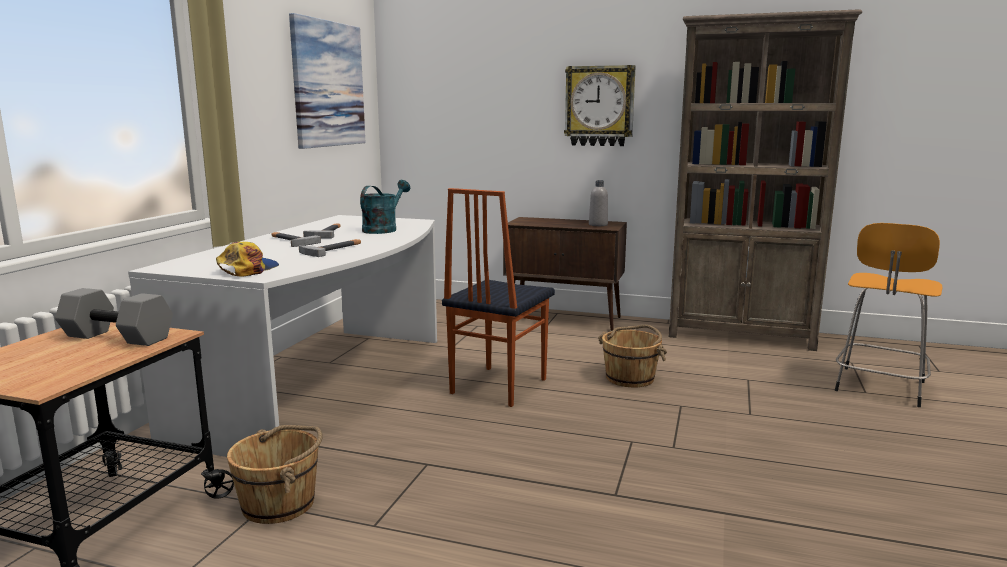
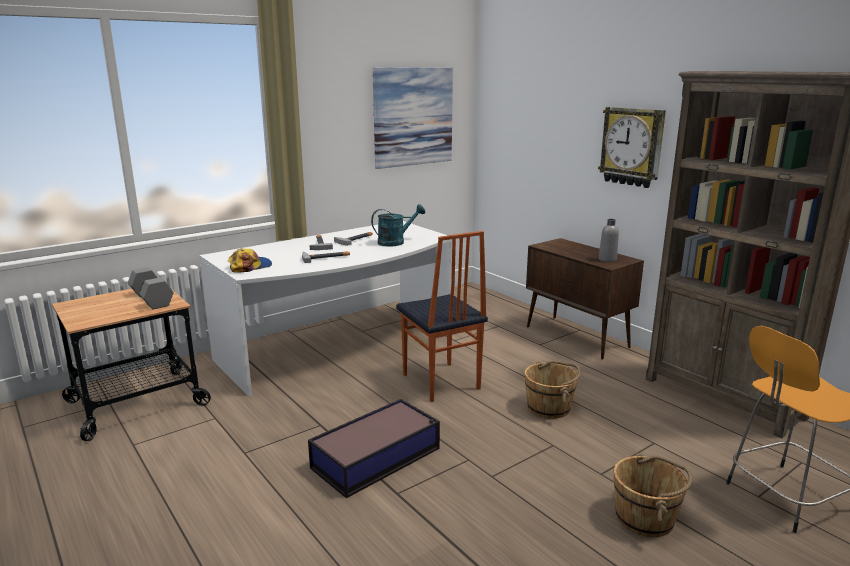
camera: 35 degrees right, 5 degrees up
brown bucket [227,425,323,524] -> brown bucket moved to [614,453,693,537]
chair [442,188,555,407] -> chair turned 90 degrees counterclockwise [396,231,488,402]
none -> storage box [308,399,440,498]

